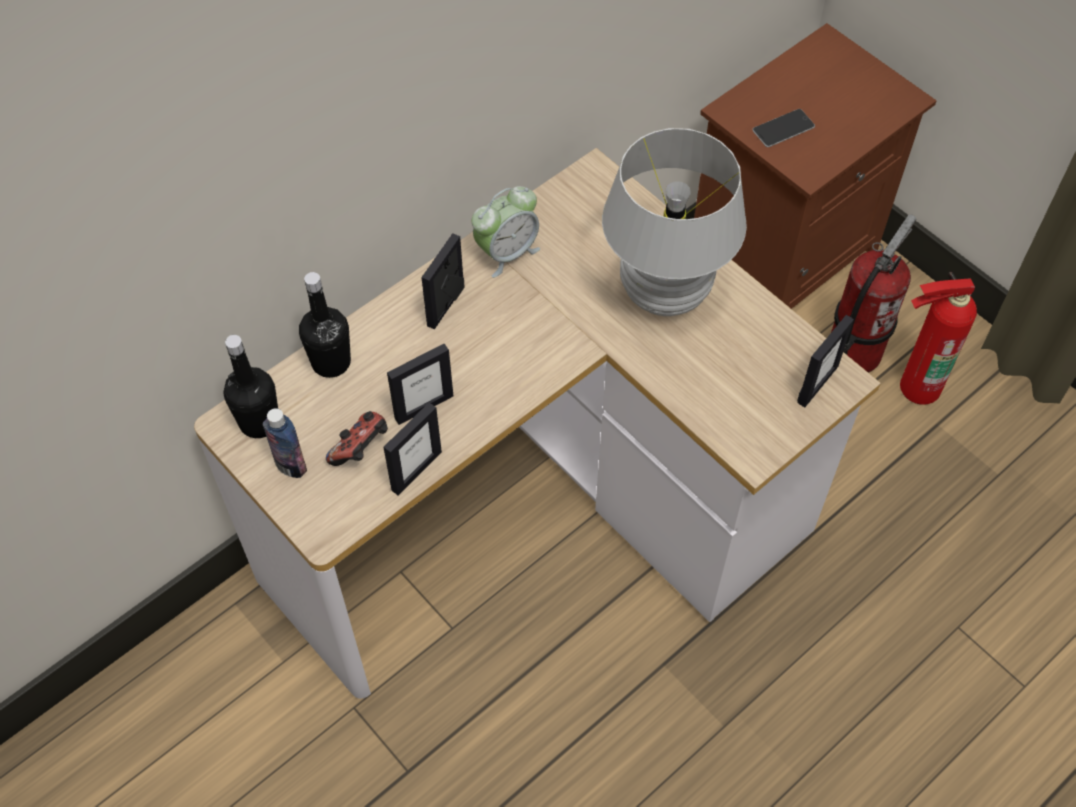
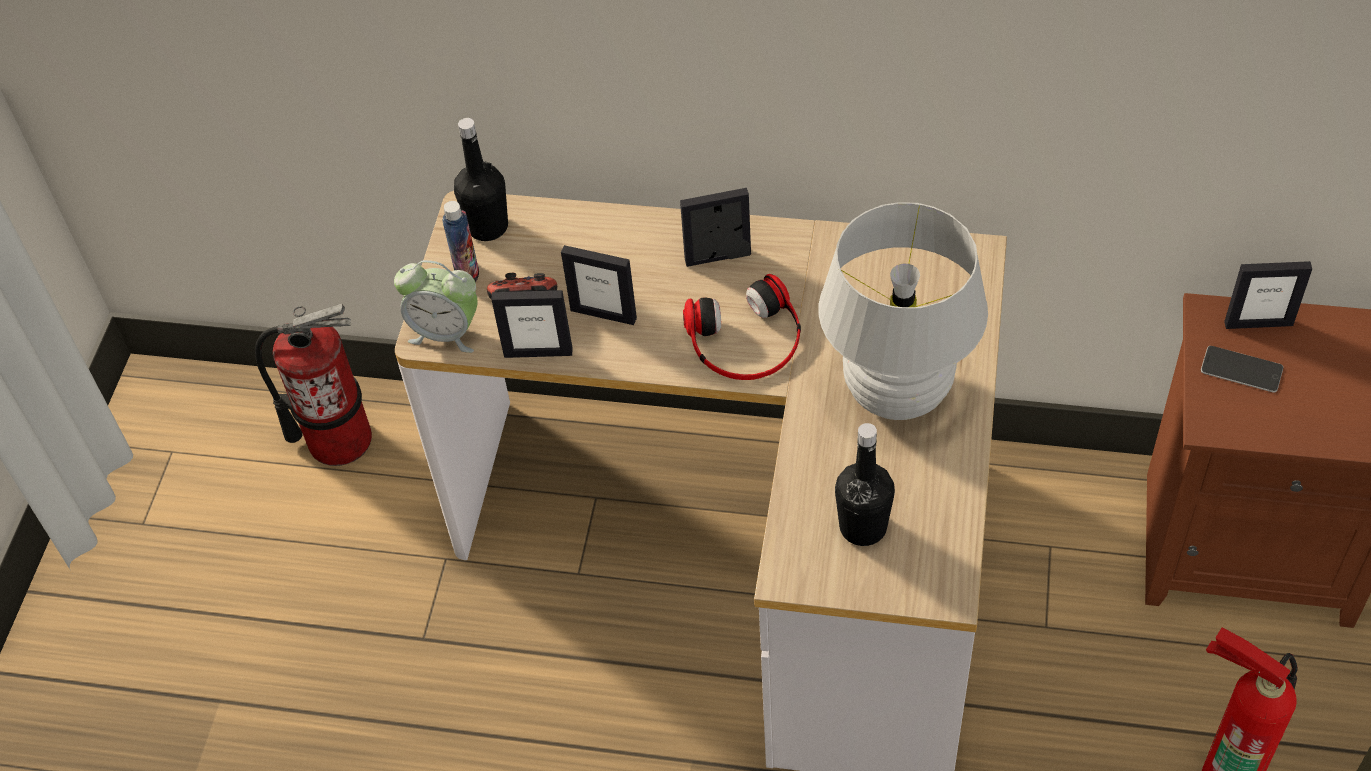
camera: 55 degrees right, 5 degrees down
black bottle [299,272,351,378] -> black bottle moved to [835,423,895,546]
alarm clock [472,186,540,278] -> alarm clock moved to [394,260,478,353]
picture frame [797,315,854,407] -> picture frame moved to [1224,261,1312,329]
fire extinguisher [831,215,916,373] -> fire extinguisher moved to [255,304,372,466]
none -> headphones [683,274,801,380]

